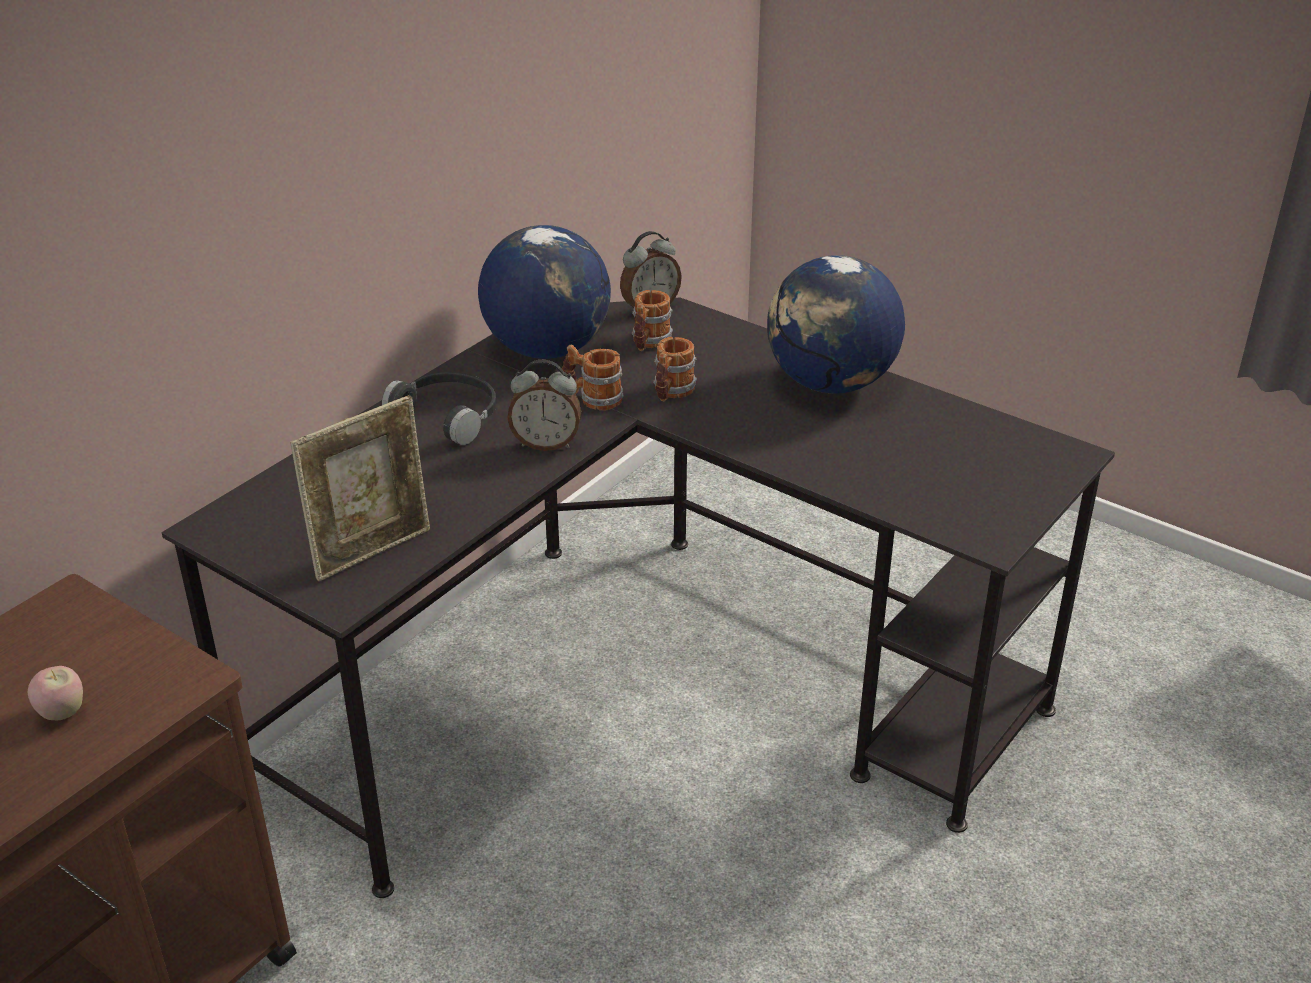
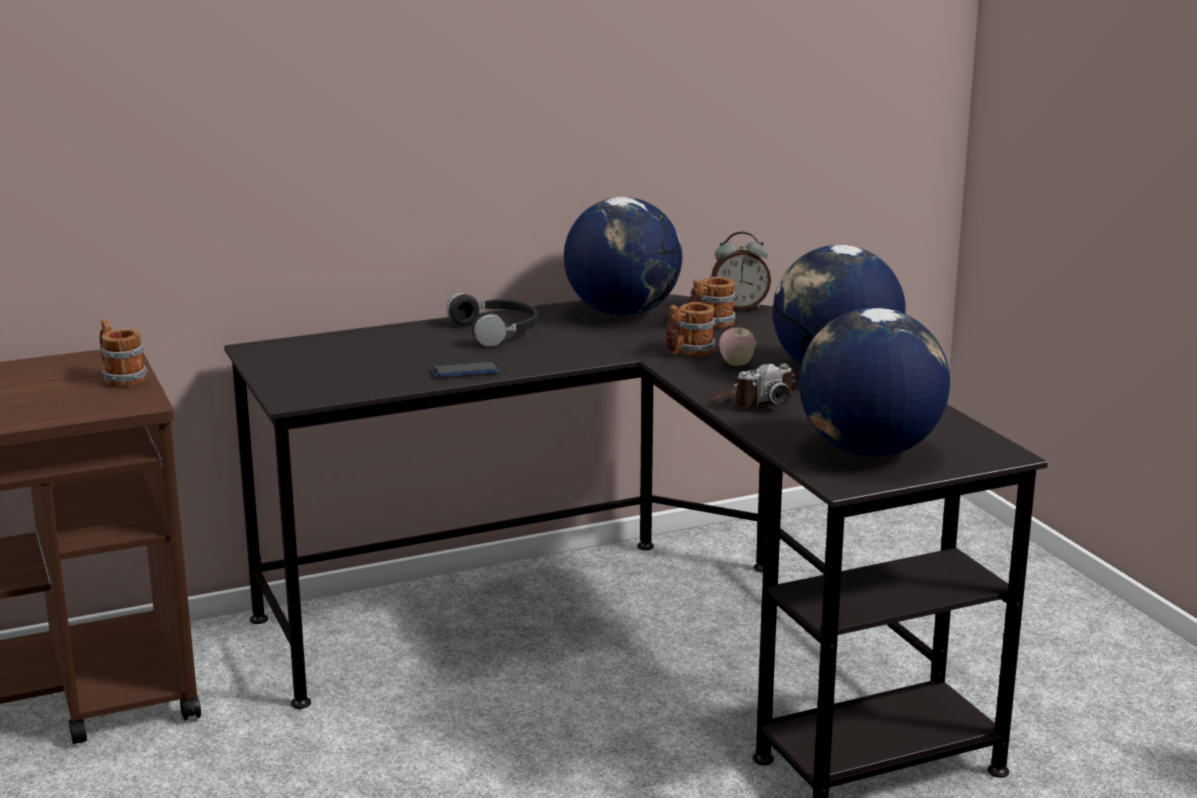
camera: 30 degrees right, 15 degrees down
apple [28,666,83,720] -> apple moved to [719,324,755,366]
picture frame [290,395,430,581] -> none
alarm clock [508,360,581,451] -> none
mug [562,344,624,411] -> mug moved to [100,319,147,387]
none -> phone [432,361,500,377]
none -> camera [712,364,796,407]
none -> globe [799,308,950,457]

